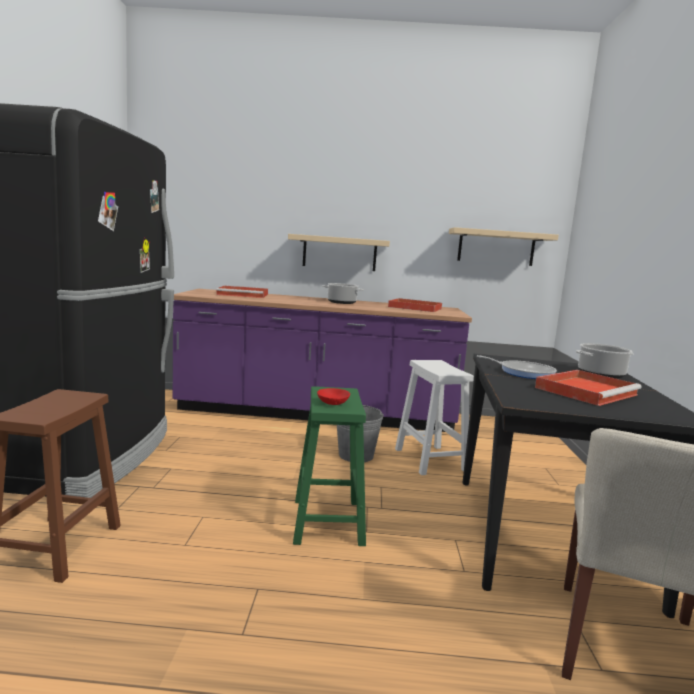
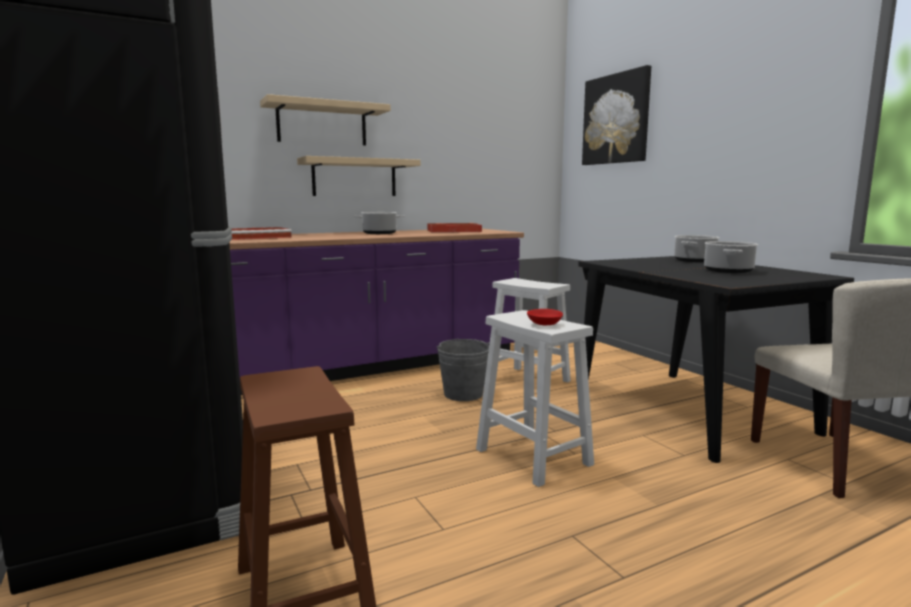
camera: 30 degrees left, 0 degrees up
green stool [293,386,366,546] -> white stool [476,310,594,487]
beige shelf [449,227,559,266] -> beige shelf moved to [260,94,391,145]
frying pan [477,355,557,379] -> none
red tray [535,370,641,406] -> cooking pot [704,241,758,273]
none -> picture [582,65,651,165]

